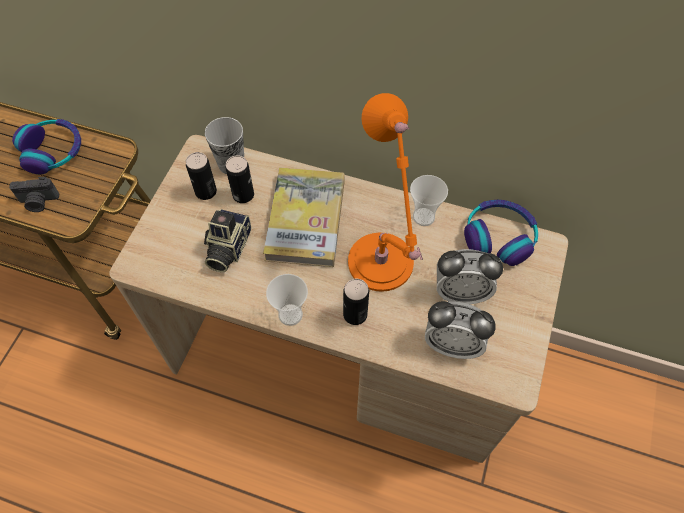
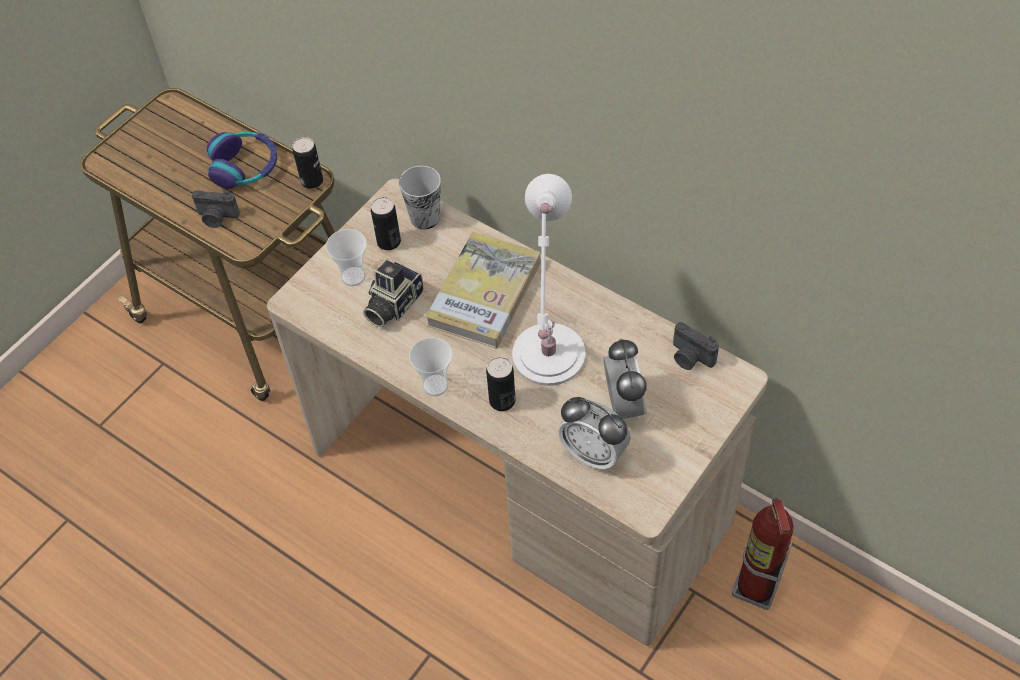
camera: 20 degrees right, 5 degrees down
can [226,155,254,203] -> can moved to [293,137,323,189]
orange table lamp [348,93,423,292] -> white table lamp [512,174,586,386]
cup [410,175,448,226] -> cup moved to [326,229,367,286]
alarm clock [437,249,503,304] -> alarm clock turned 120 degrees counterclockwise [603,338,647,420]
headphones [464,200,538,266] -> camera [673,322,719,370]
none -> fire extinguisher [732,498,794,610]

